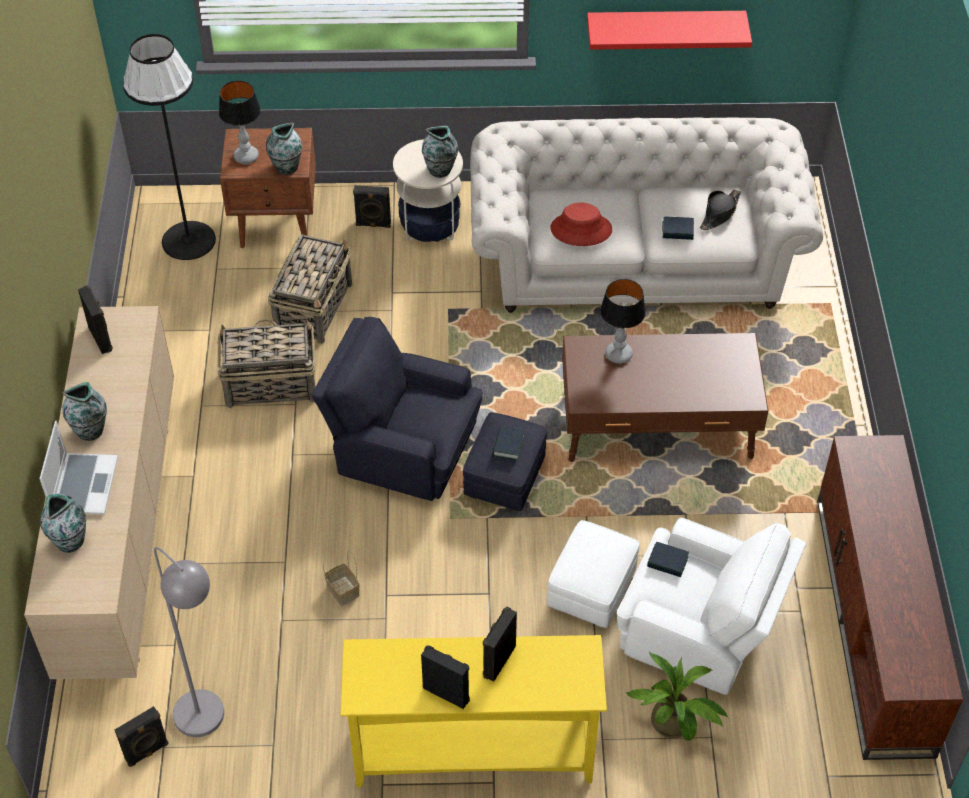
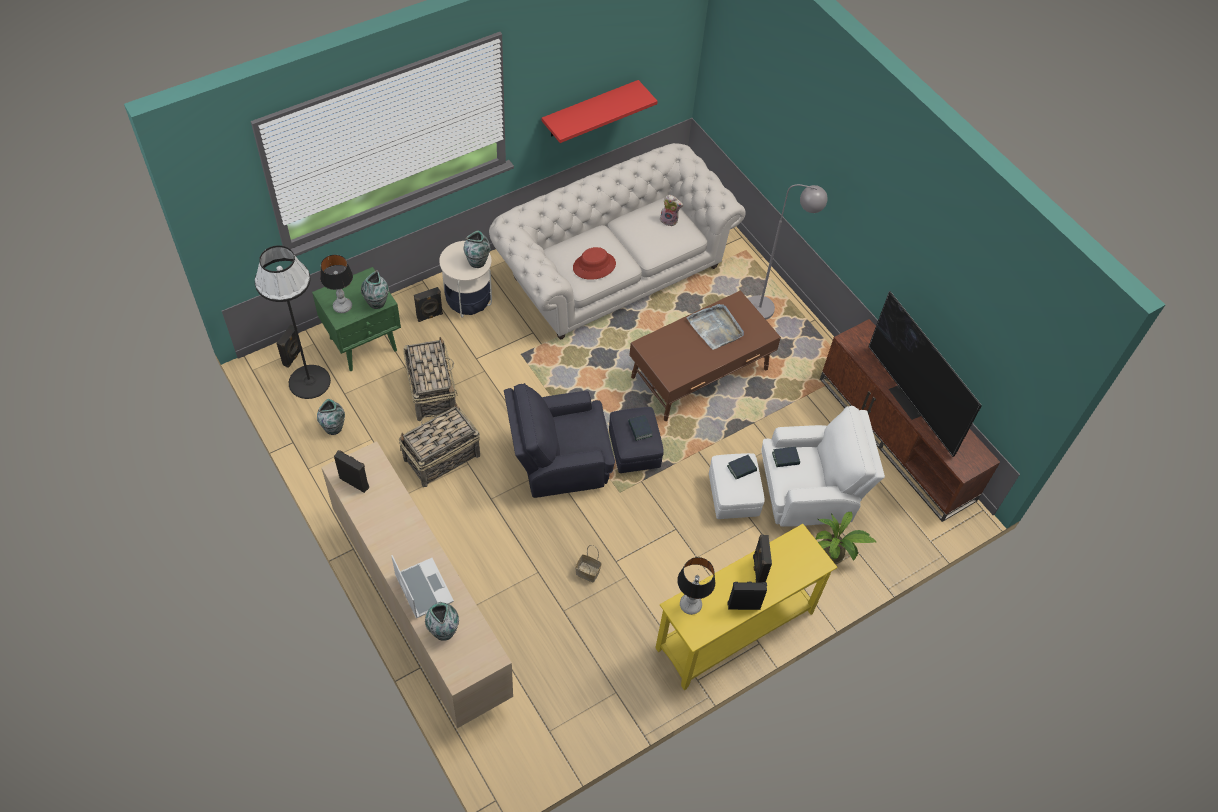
camera: 35 degrees left, 5 degrees up
vase [62,382,107,441] -> vase moved to [317,399,345,435]
black speaker [115,706,168,767] -> black speaker moved to [277,324,300,368]
grey floor lamp [154,547,224,737] -> grey floor lamp moved to [748,184,828,320]
brown nightstand [220,128,316,248] -> green nightstand [312,267,401,371]
table lamp [600,279,646,364] -> table lamp moved to [677,557,715,615]
book [662,217,694,240] -> book moved to [727,455,757,479]
black hat [700,189,741,230] -> plush toy [660,195,683,226]
none -> grey tray [686,304,744,350]
none -> television [868,291,982,457]

